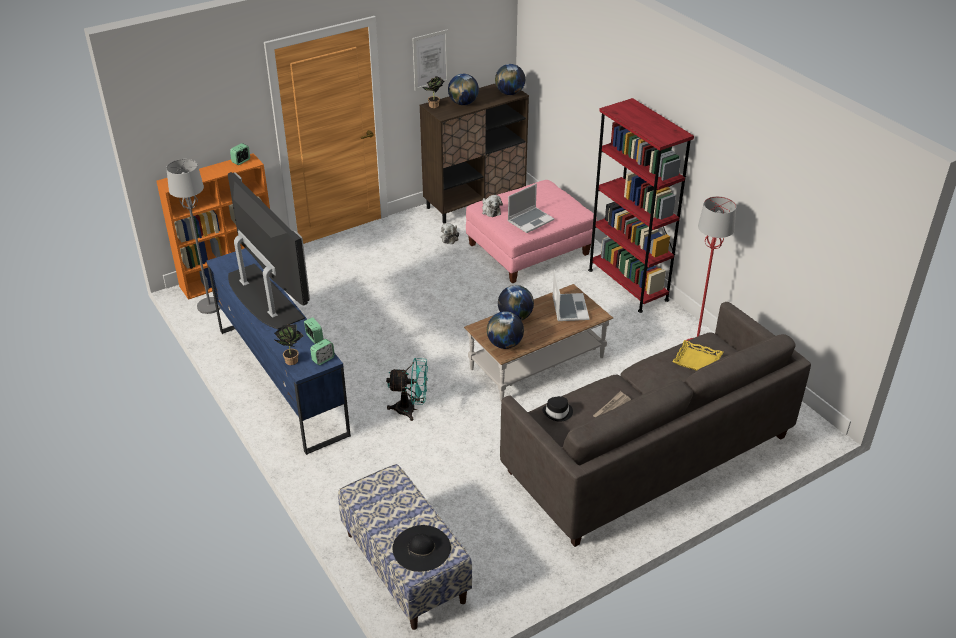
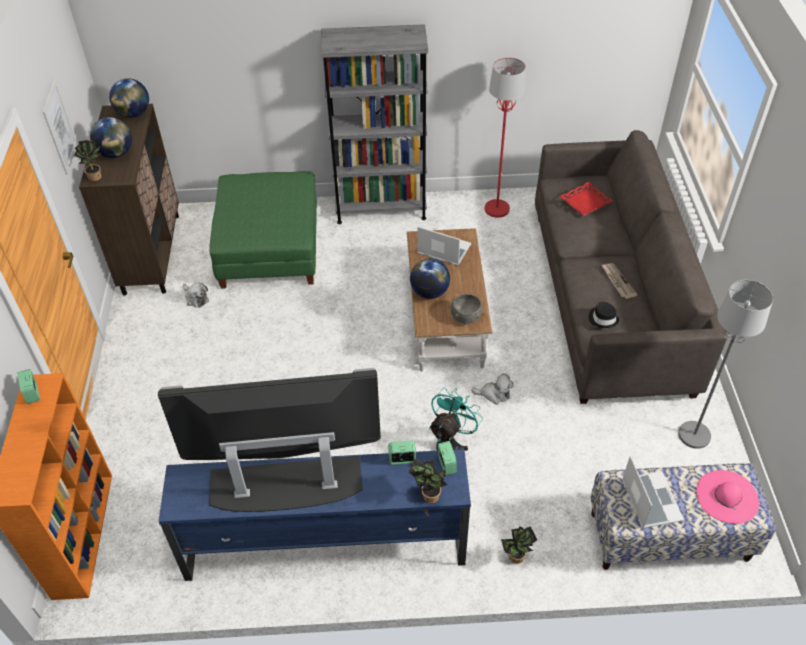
camera: 60 degrees left, 10 degrees up
grey floor lamp [166,159,221,314] -> grey floor lamp moved to [678,280,773,449]
black hat [393,525,451,572] -> pink hat [697,470,759,524]
pink ottoman [466,180,597,284] -> green ottoman [209,171,317,289]
plush toy [482,195,503,217] -> plush toy moved to [471,373,514,405]
globe [487,311,524,349] -> grey bowl [451,294,483,325]
laptop [508,184,554,233] -> laptop moved to [622,455,684,529]
red bookcase [588,98,694,313] -> grey bookcase [321,24,428,224]
yellow tray [673,340,724,371] -> red tray [559,182,613,216]
none -> potted plant [501,526,537,564]

